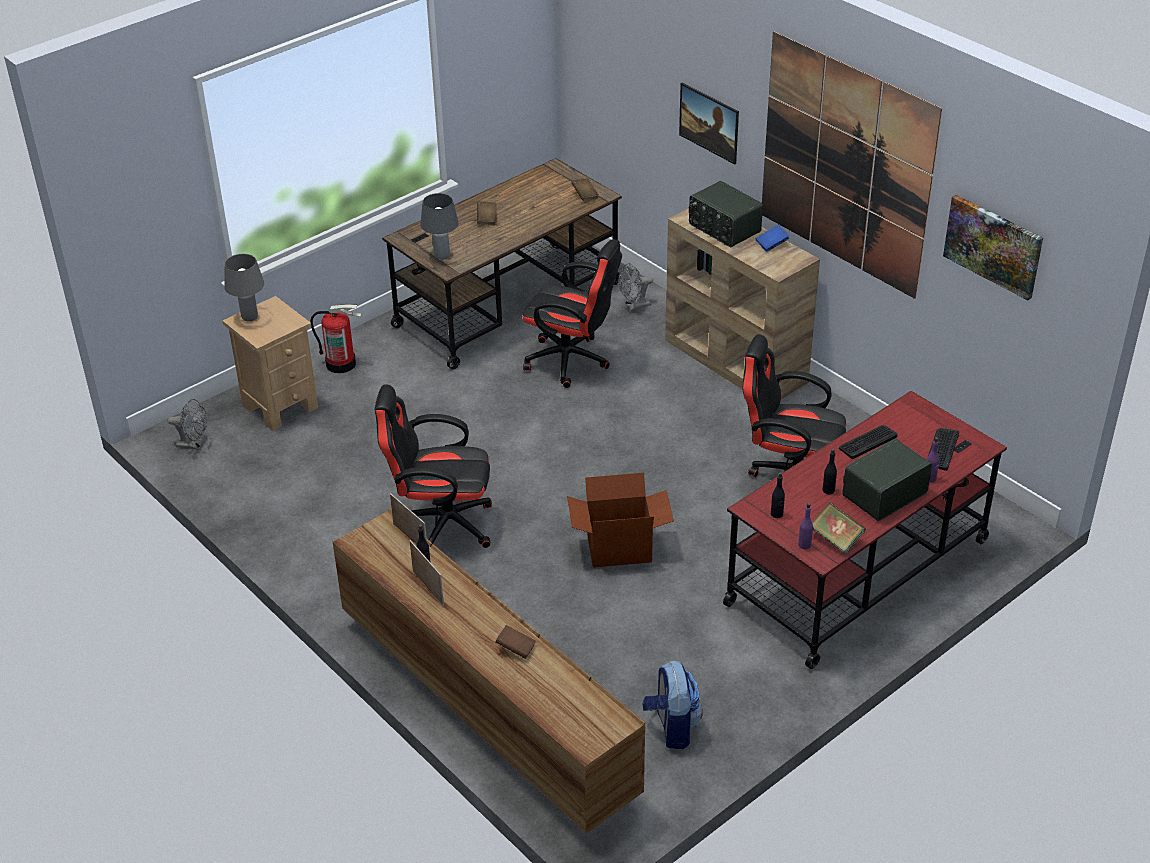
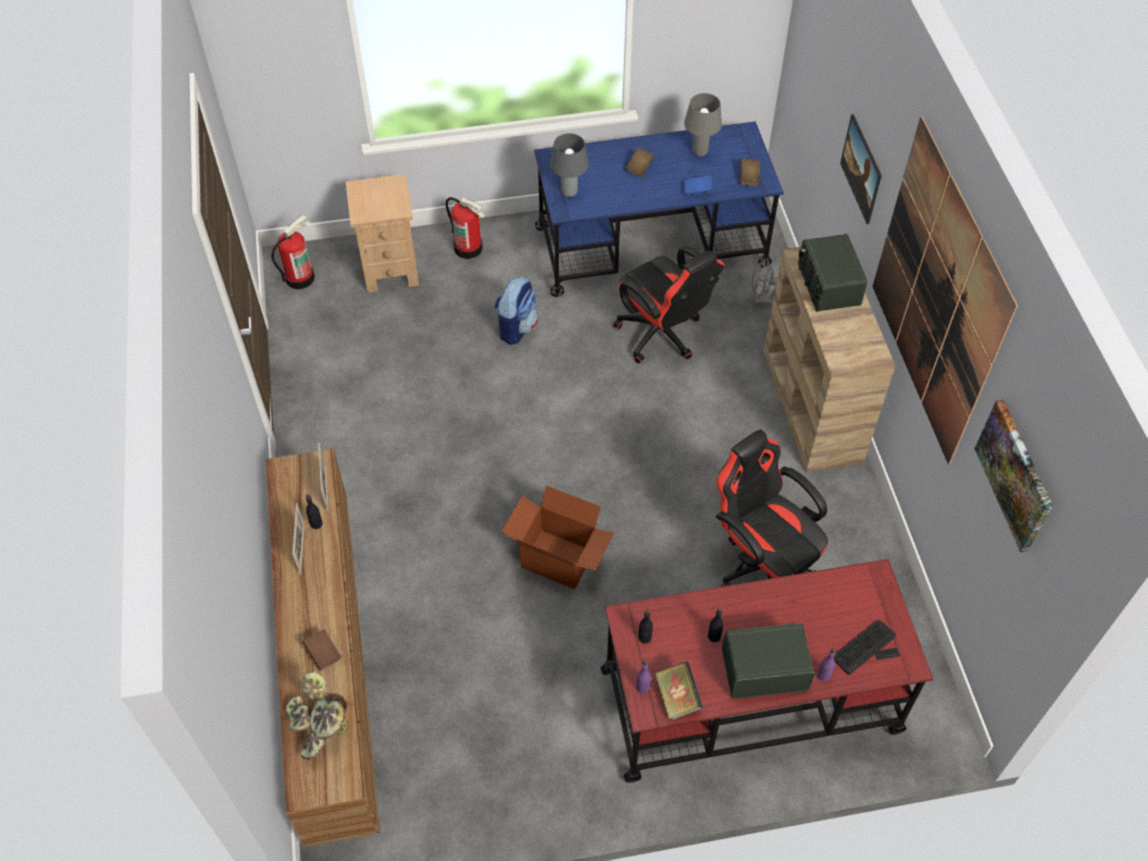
camera: 30 degrees right, 15 degrees up
grey fan [168,399,207,450] -> fire extinguisher [271,215,315,289]
grey table lamp [224,254,264,322] -> grey table lamp moved to [684,93,722,157]
black office chair [375,384,492,548] -> none
brown desk [382,158,622,369] -> blue desk [534,121,784,297]
backpack [642,661,703,749] -> backpack moved to [494,276,538,345]
blue book [755,225,789,252] -> blue book moved to [684,175,712,197]
keyboard [839,425,898,459] -> none
none -> potted plant [286,672,349,760]

